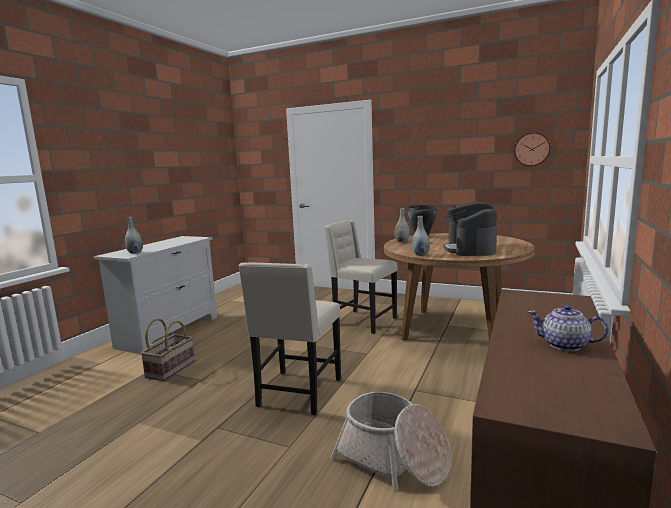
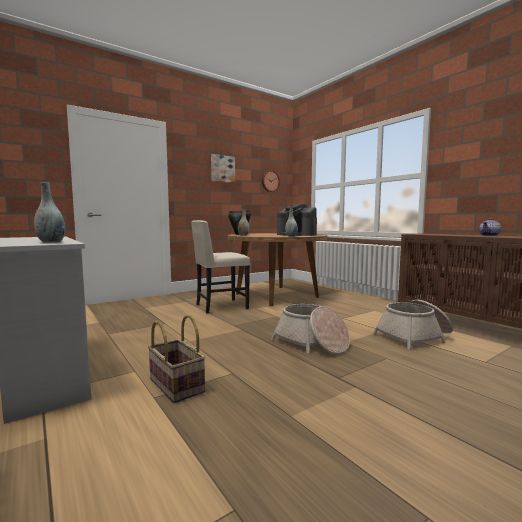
camera: 60 degrees left, 5 degrees down
beige chair [238,262,341,415] -> basket [271,304,350,354]
none -> picture [211,154,235,183]

